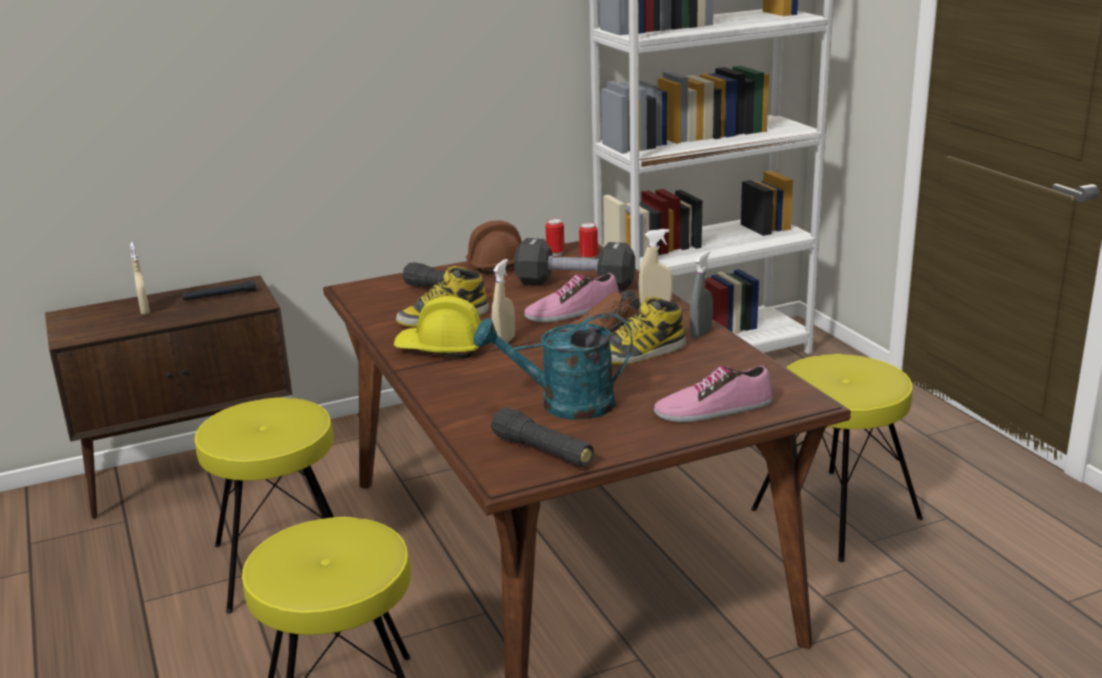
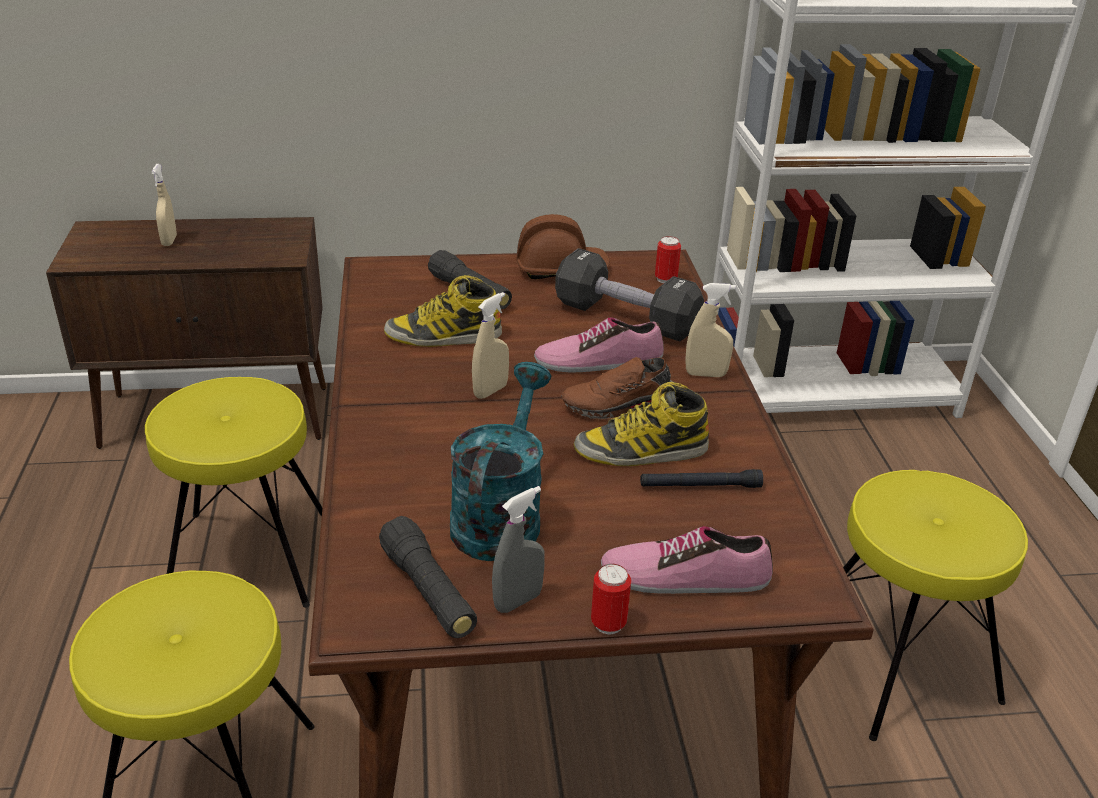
camera: 15 degrees right, 10 degrees up
black flashlight [182,280,256,300] -> black flashlight moved to [640,469,763,488]
yellow hard hat [394,296,481,358] -> none
turquoise watering can [473,313,633,420] -> turquoise watering can turned 90 degrees clockwise [450,362,551,561]
can [546,219,565,256] -> can moved to [591,564,631,634]
grey spray bottle [690,250,713,338] -> grey spray bottle moved to [492,486,545,613]

